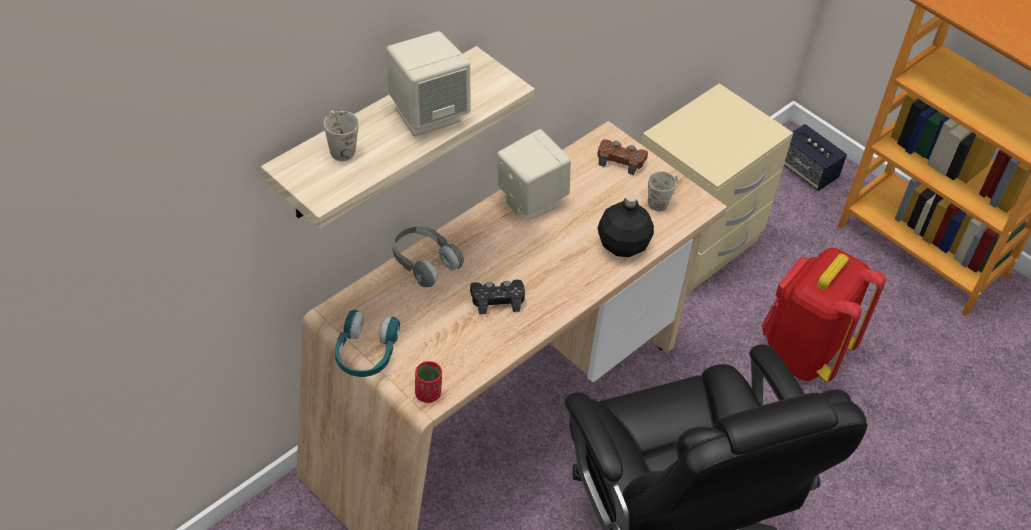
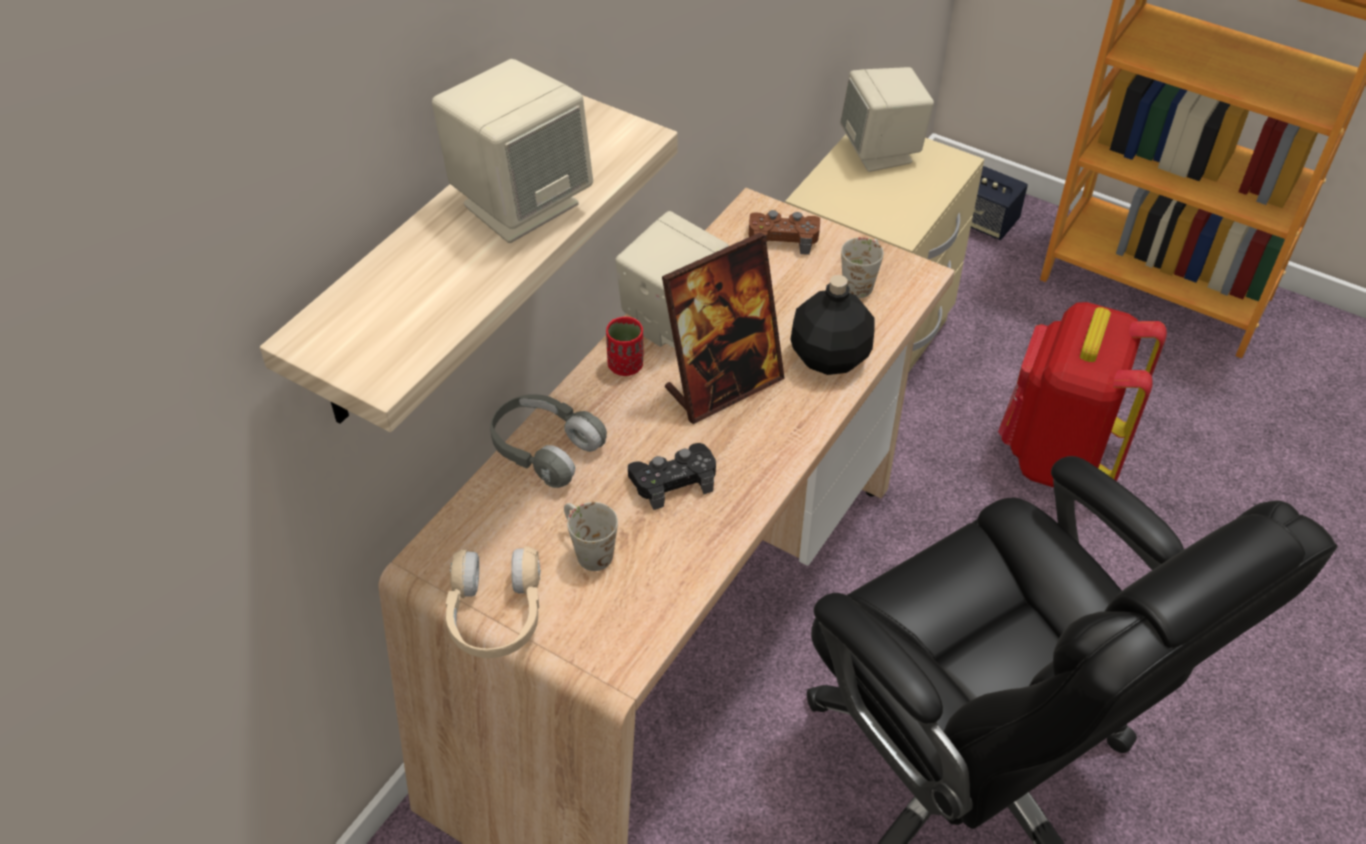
camera: 10 degrees left, 0 degrees up
white mug [324,111,359,161] -> white mug moved to [564,502,618,571]
turquoise headphones [335,310,400,377] -> beige headphones [446,546,540,658]
red cup [415,361,442,403] -> red cup moved to [606,317,643,376]
none -> picture frame [662,232,785,424]
none -> beige speaker [840,67,934,172]

